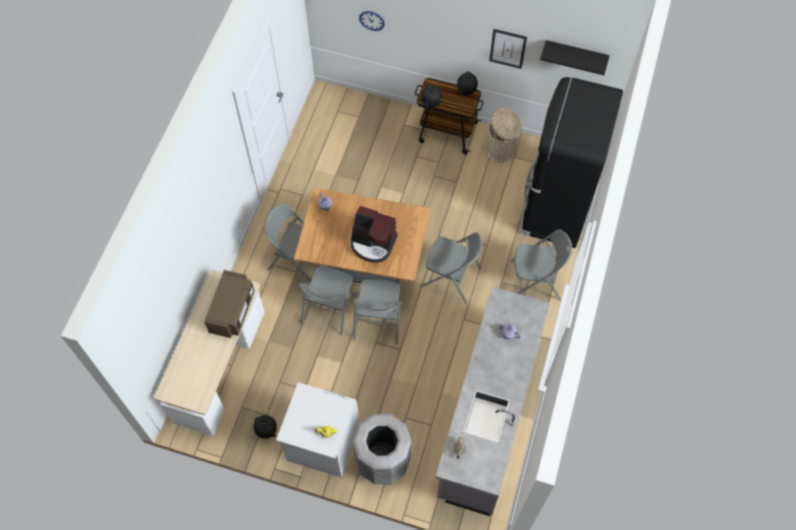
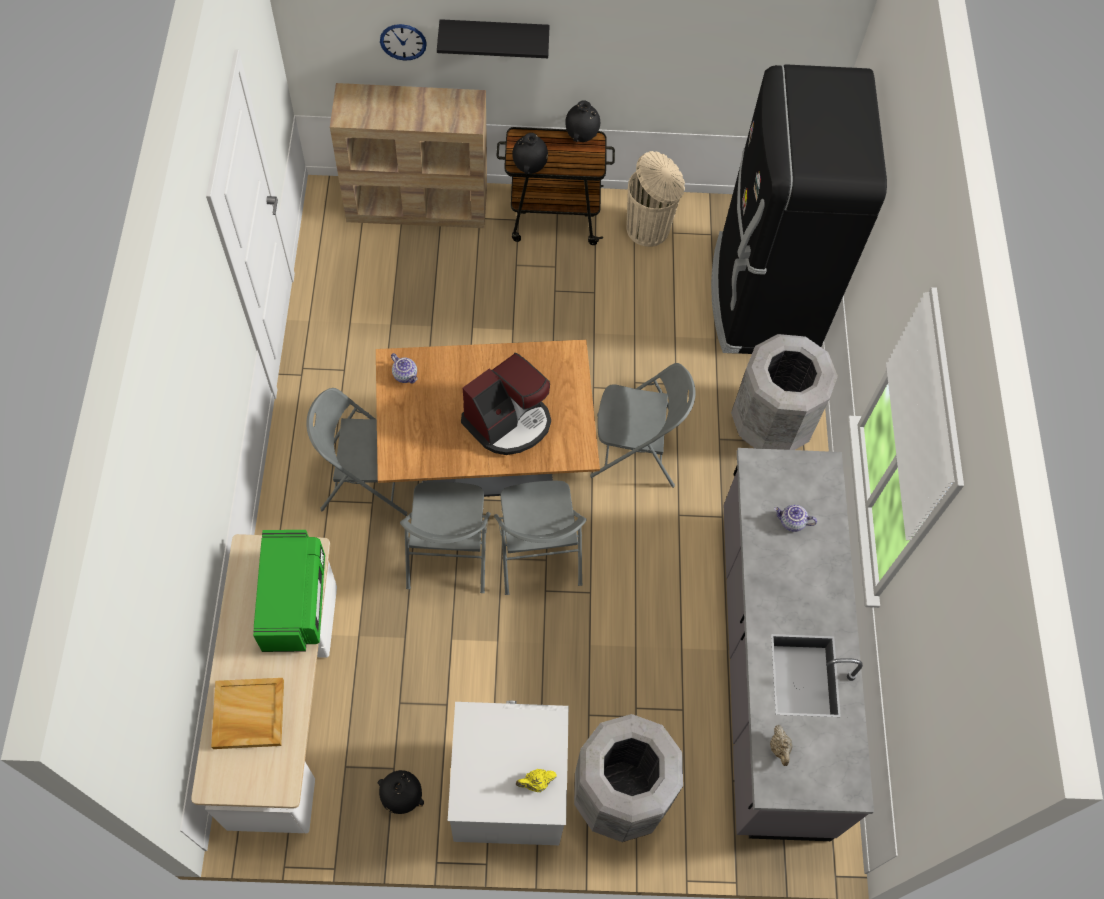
camera: 20 degrees left, 0 degrees up
brown microwave [204,270,255,338] -> green microwave [253,530,325,652]
coffee machine [351,206,398,263] -> coffee machine turned 45 degrees counterclockwise [461,353,551,455]
picture [489,29,527,69] -> none
grey chair [511,229,572,300] -> grey trash can [731,334,838,450]
black shelf [540,40,610,75] -> black shelf moved to [437,19,550,58]
none -> beige tray [211,678,284,749]
none -> brown bookcase [330,83,487,228]

